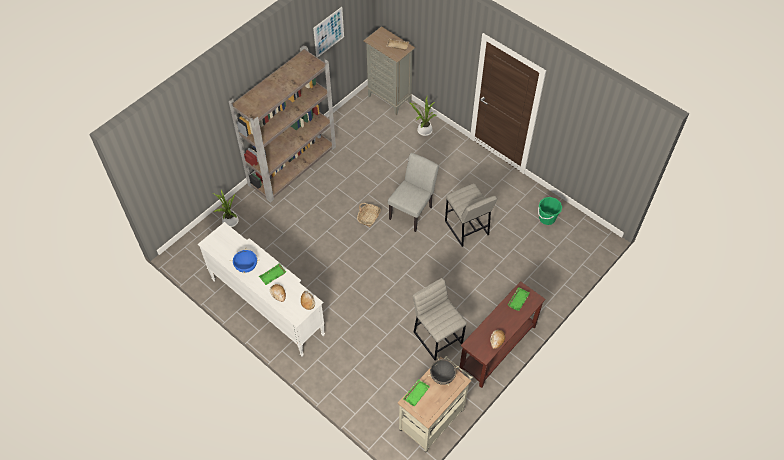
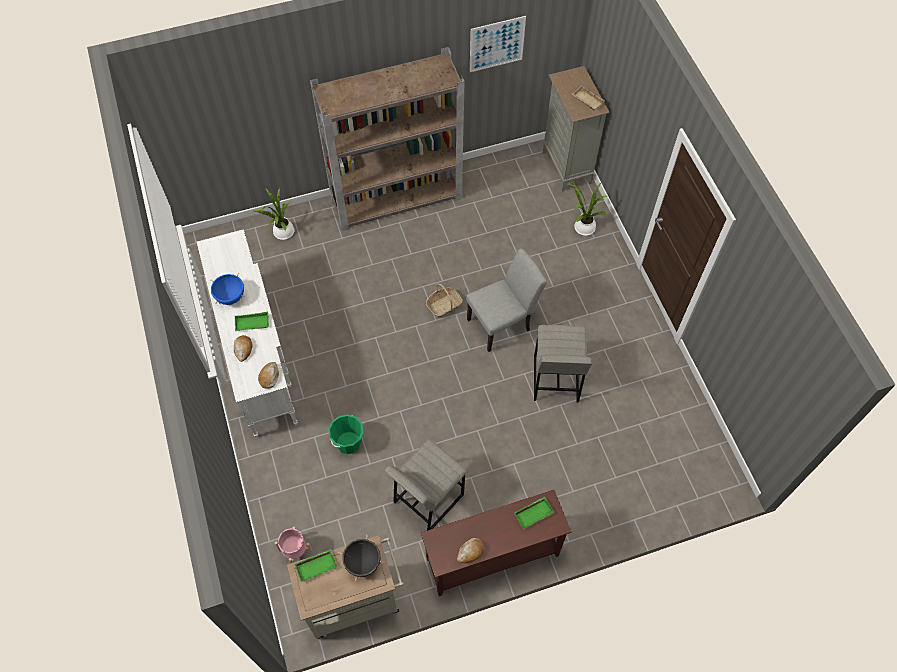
camera: 30 degrees right, 5 degrees up
grey chair [413,278,467,361] -> grey chair turned 135 degrees counterclockwise [384,440,466,531]
green bucket [538,197,562,225] -> green bucket moved to [328,415,364,454]
none -> pink planter [275,527,313,563]

